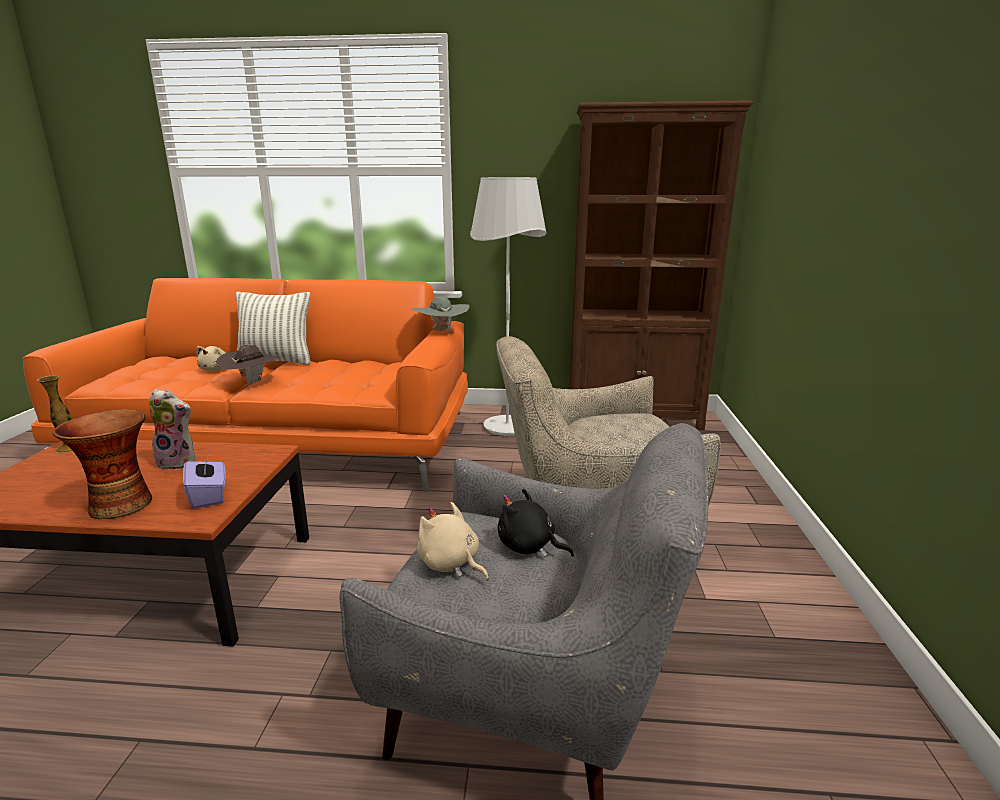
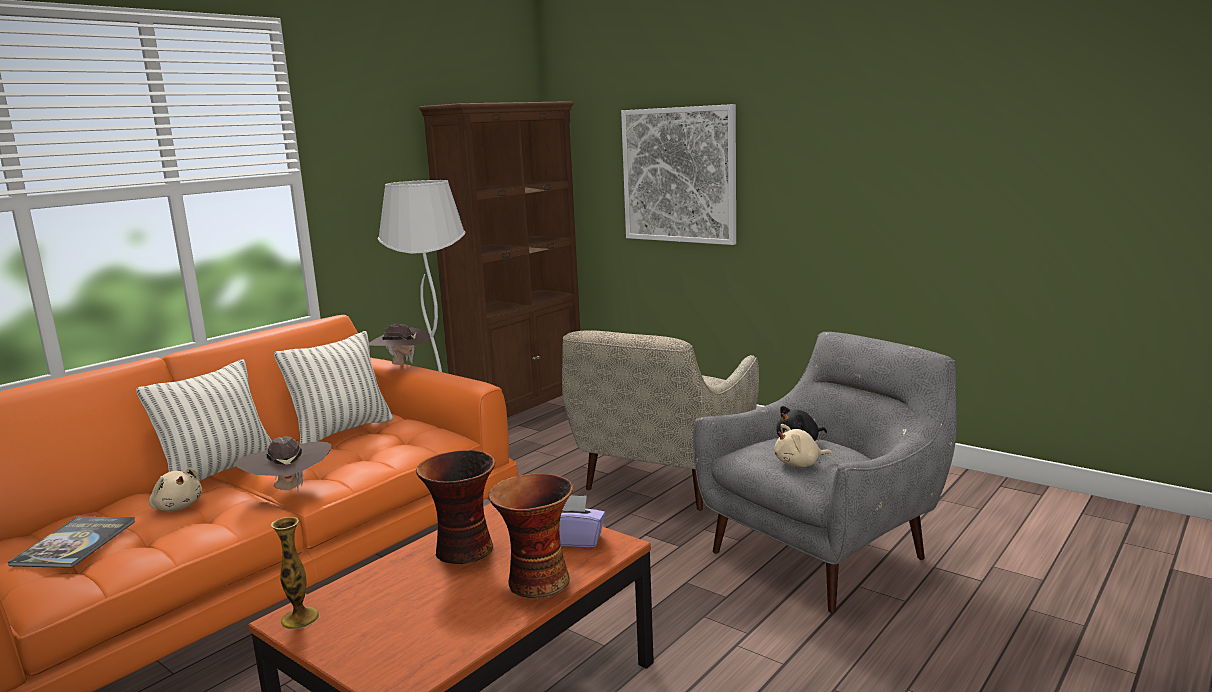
camera: 55 degrees left, 5 degrees down
plush toy [149,389,195,470] -> vase [416,450,495,564]
grey hat [412,296,470,333] -> brown hat [369,323,430,365]
none -> book [8,517,136,568]
none -> pillow [274,331,393,444]
none -> picture [621,104,736,245]

